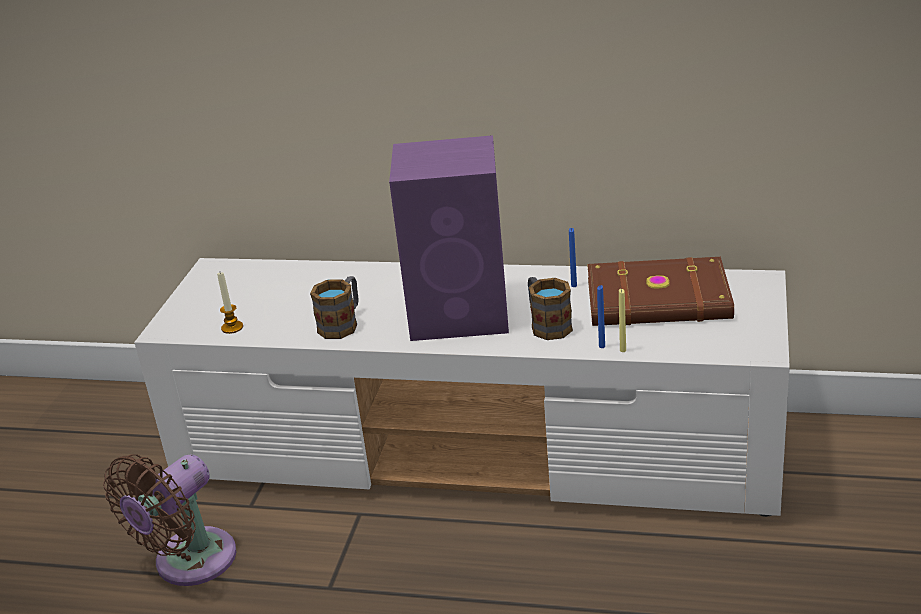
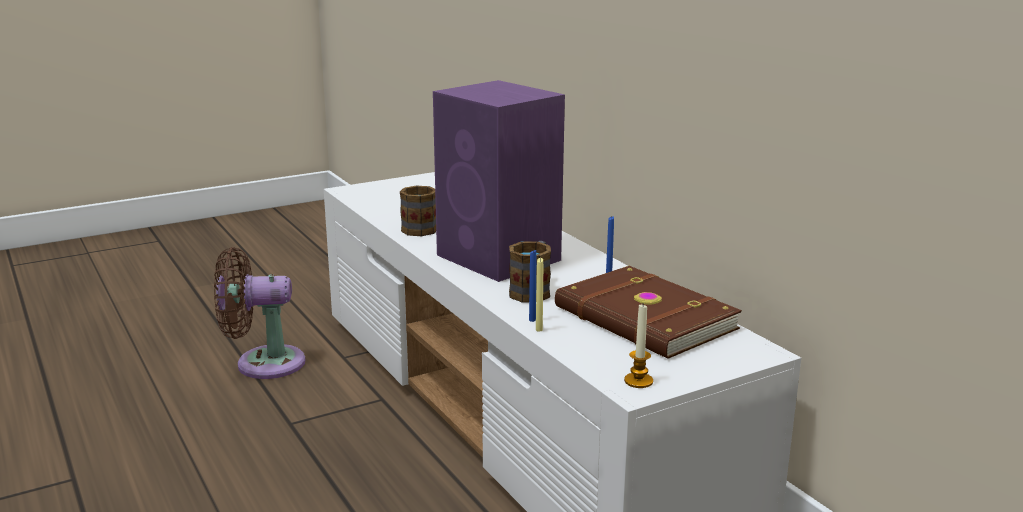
camera: 45 degrees right, 10 degrees down
candle [217,272,243,334] -> candle moved to [624,305,653,388]

